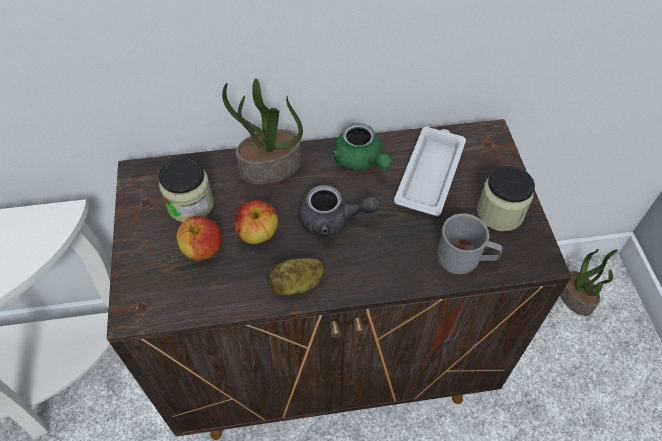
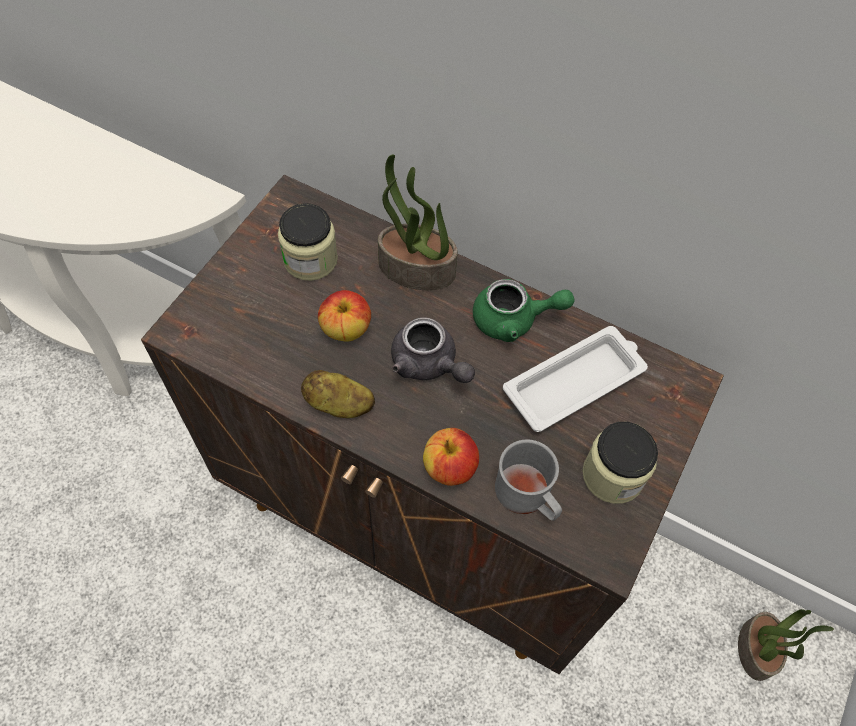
camera: 35 degrees right, 5 degrees up
apple [176,216,222,260] -> apple moved to [423,428,479,486]
green teapot [331,123,392,170] -> green teapot turned 90 degrees counterclockwise [473,279,575,342]

